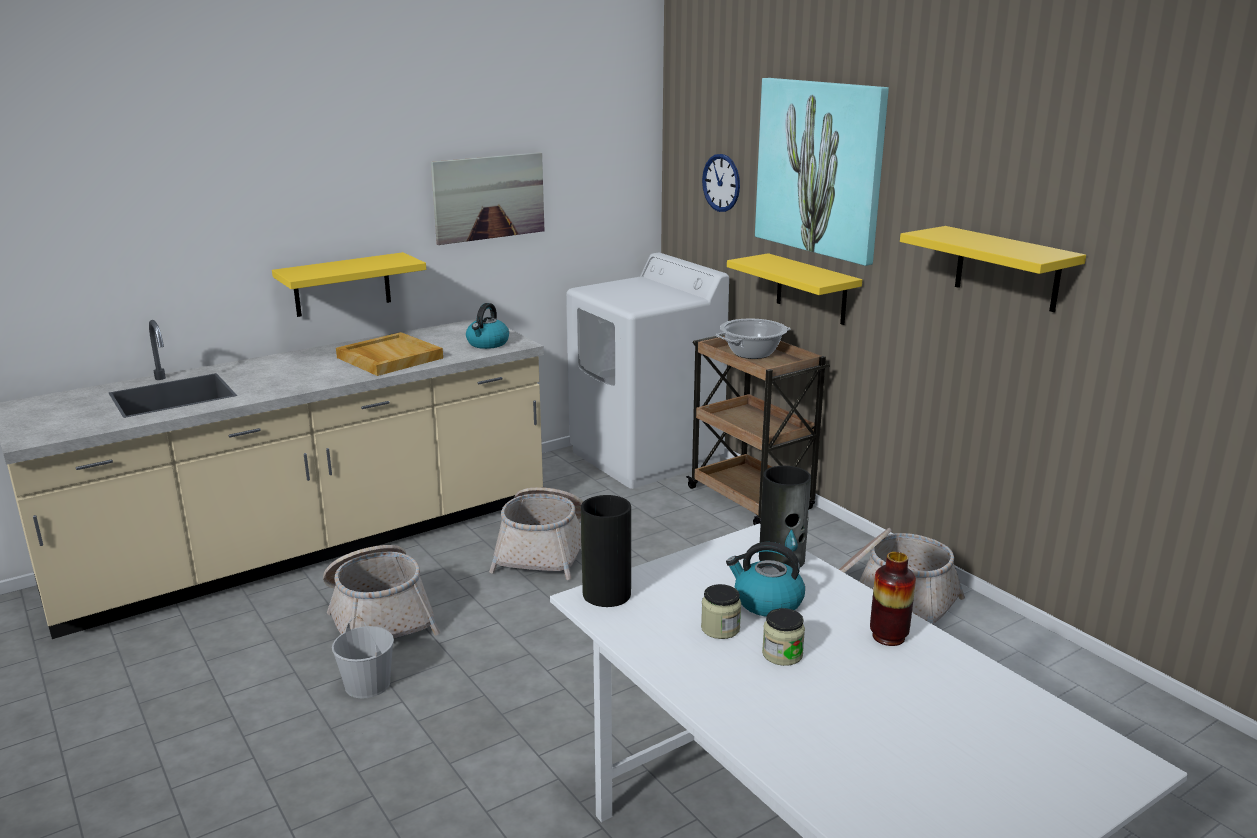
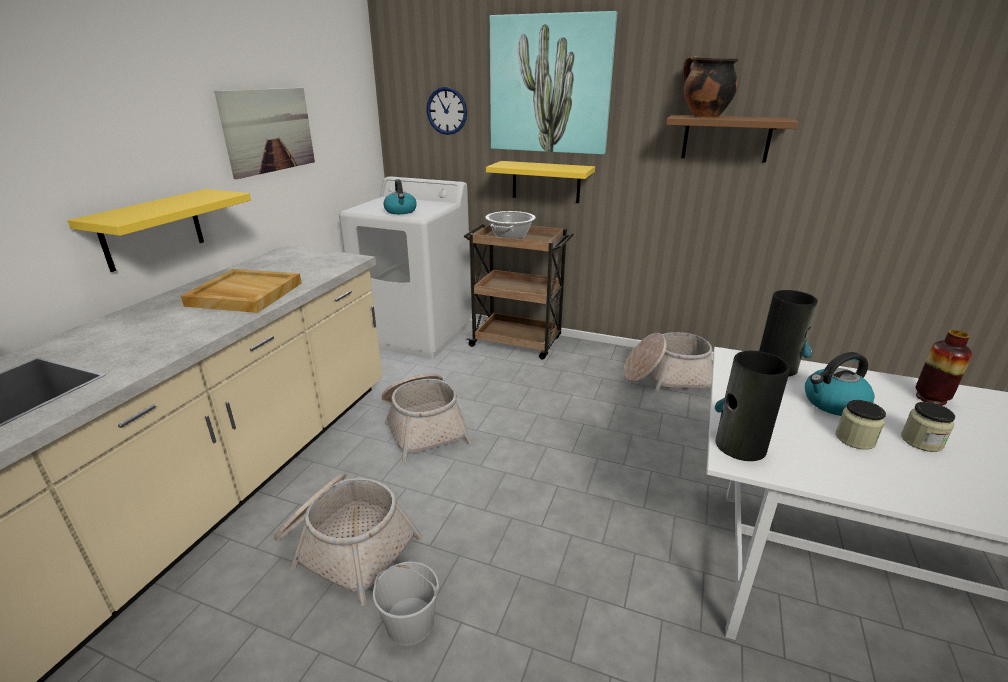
camera: 35 degrees left, 5 degrees up
kettle [466,303,509,349] -> kettle moved to [383,179,417,214]
yellow shelf [900,226,1086,312] -> brown shelf [666,115,798,163]
none -> cooking pot [683,56,738,118]

